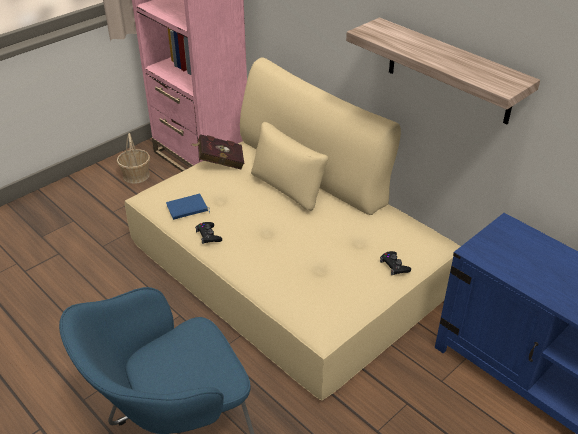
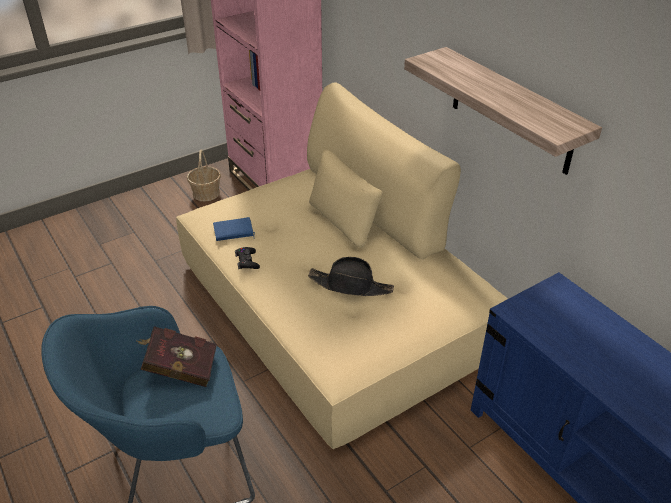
camera: 10 degrees right, 0 degrees up
red book [190,134,244,170] -> red book moved to [137,326,217,387]
black game controller [380,251,411,275] -> none
none -> black hat [308,257,394,296]

